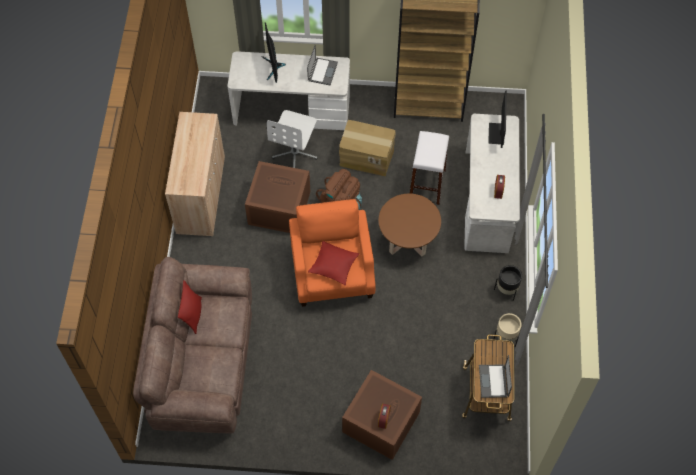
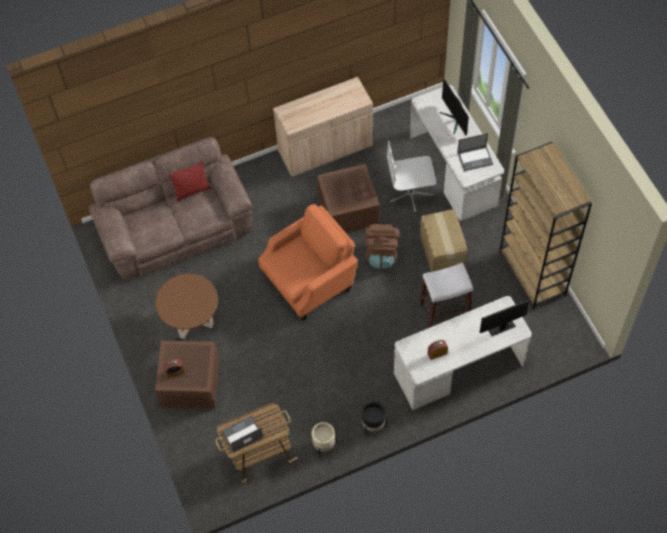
camera: 65 degrees right, 0 degrees up
monitor [261,22,286,83] -> monitor turned 75 degrees counterclockwise [440,79,469,135]
red pillow [308,241,360,285] -> none
brown coffee table [378,194,441,256] -> brown coffee table moved to [156,274,218,339]

